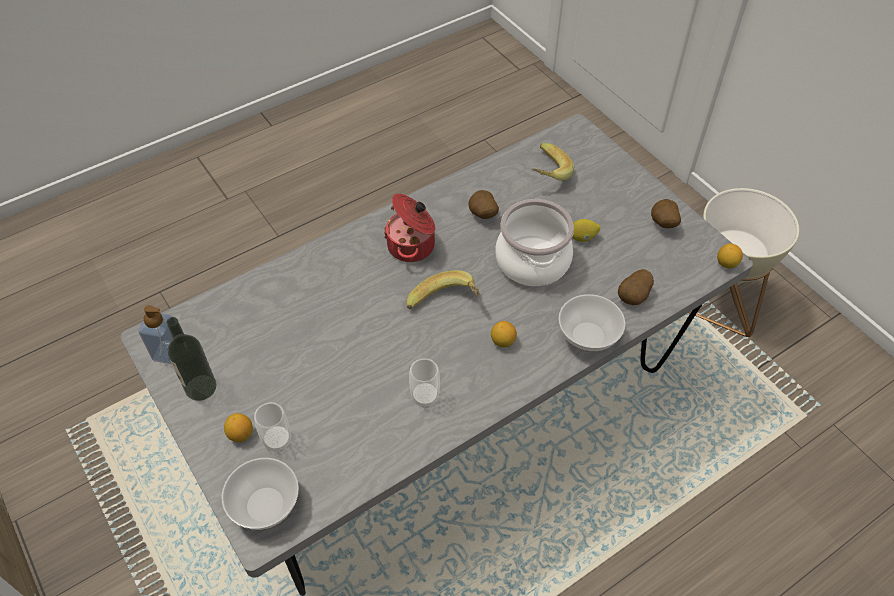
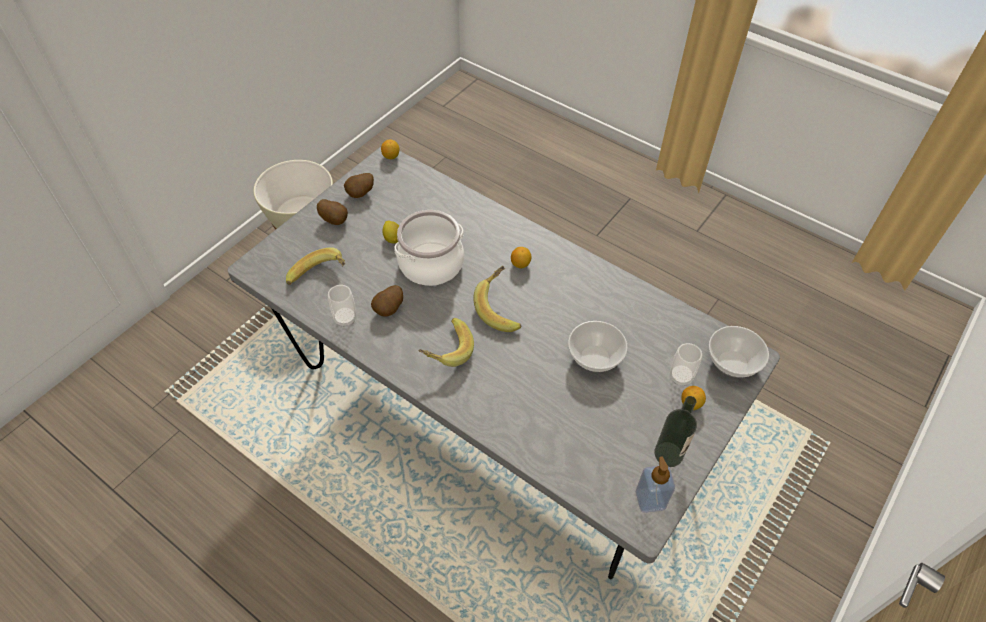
camera: 110 degrees left, 0 degrees up
cooking pot [384,194,435,262] -> banana [419,318,474,367]
cup [409,358,440,408] -> cup moved to [328,285,356,327]
bowl [558,294,625,352] -> bowl moved to [568,321,628,372]
potato [618,269,654,305] -> potato moved to [317,199,348,225]

